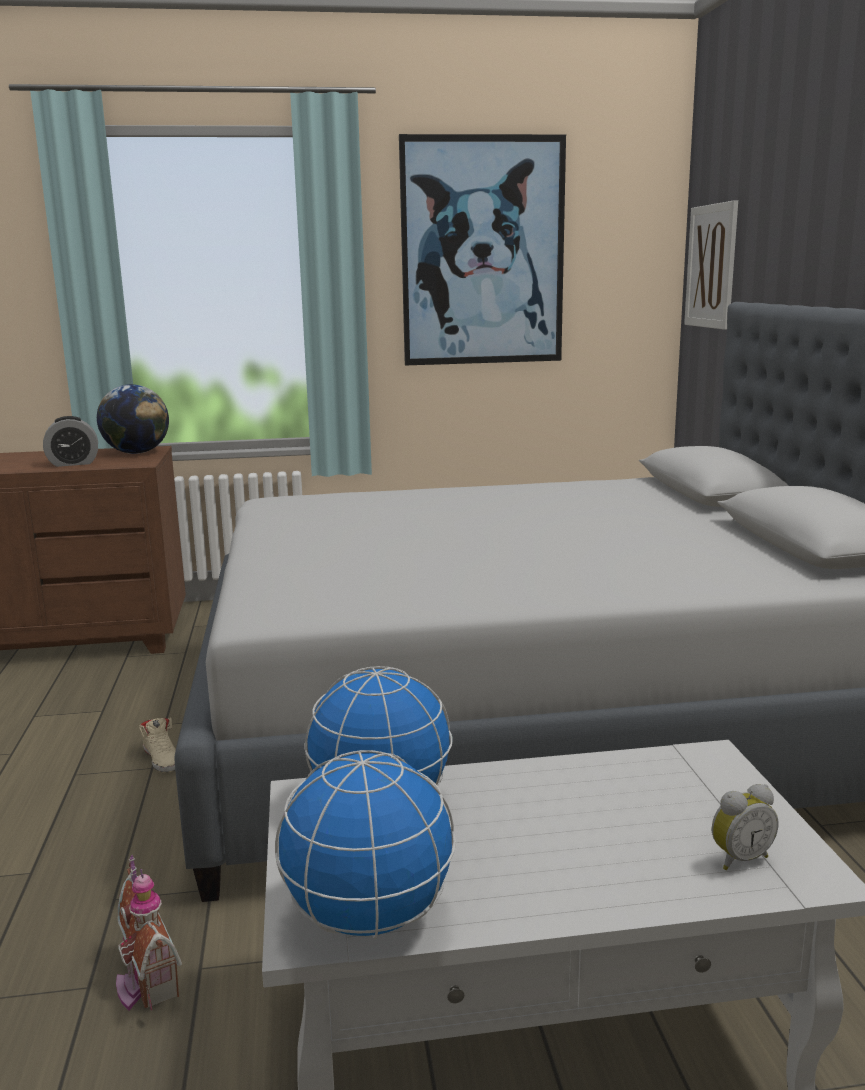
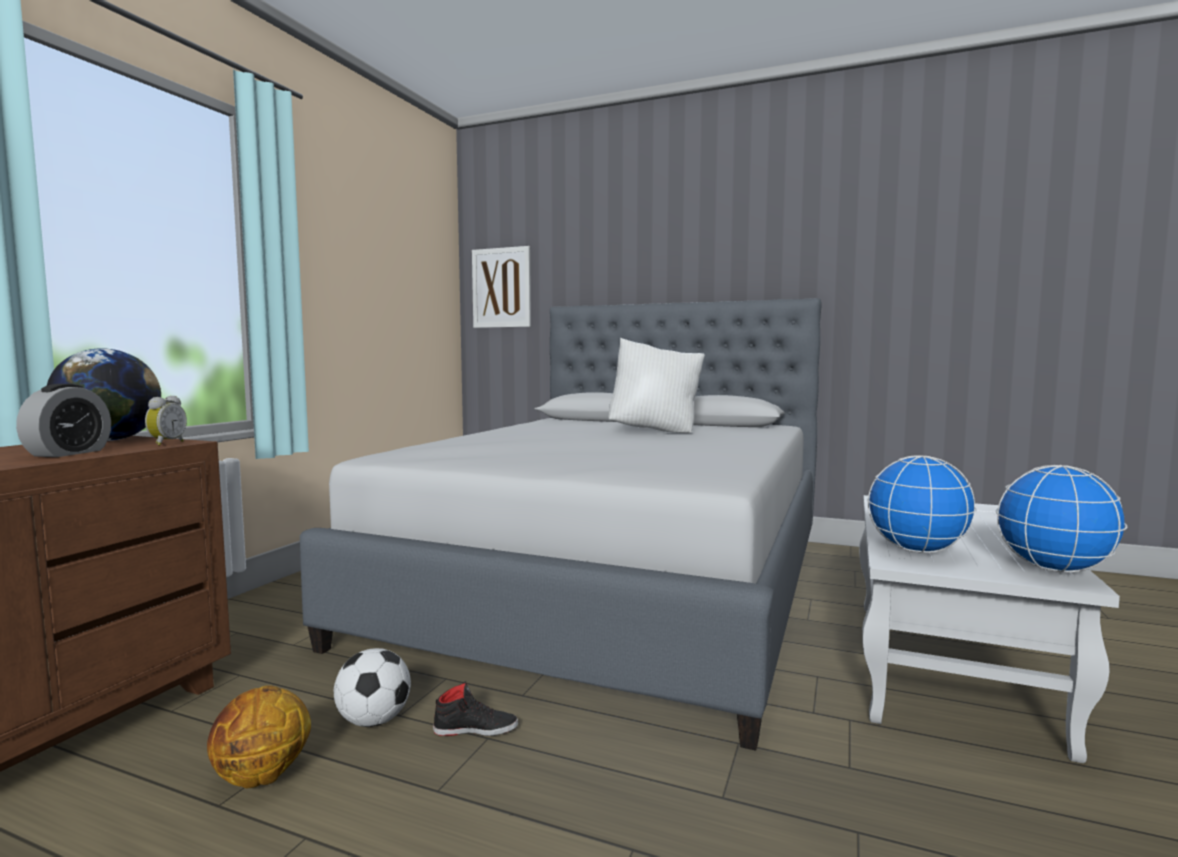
camera: 60 degrees left, 10 degrees down
toy house [116,855,182,1010] -> none
beige shoe [139,718,176,772] -> black shoe [433,681,518,736]
picture [399,134,566,366] -> none
alarm clock [712,784,778,870] -> alarm clock moved to [145,396,187,446]
none -> basketball [207,685,311,789]
none -> football [333,648,411,727]
none -> white pillow [609,338,705,433]

